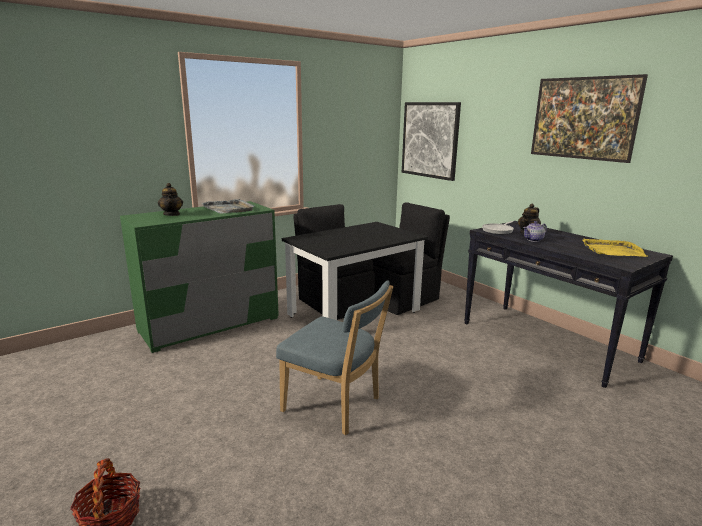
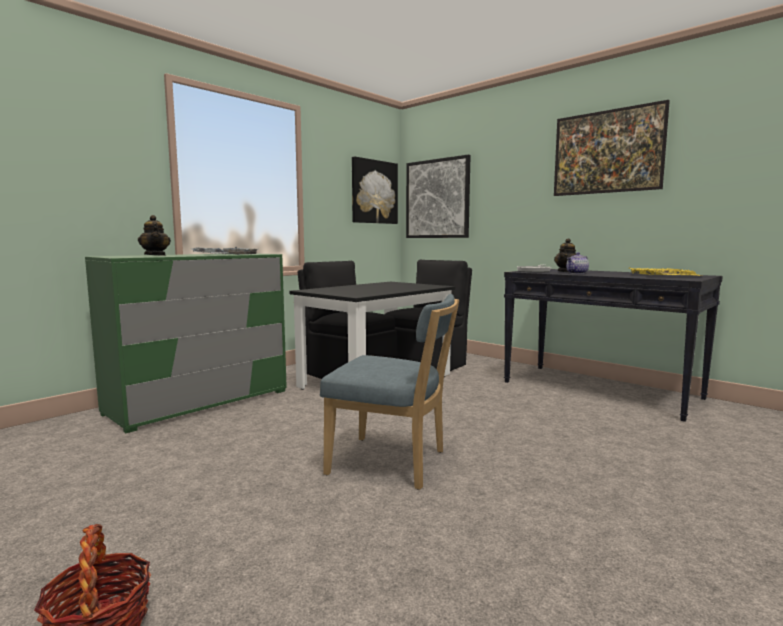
camera: 10 degrees left, 10 degrees down
none -> picture [352,156,398,224]

